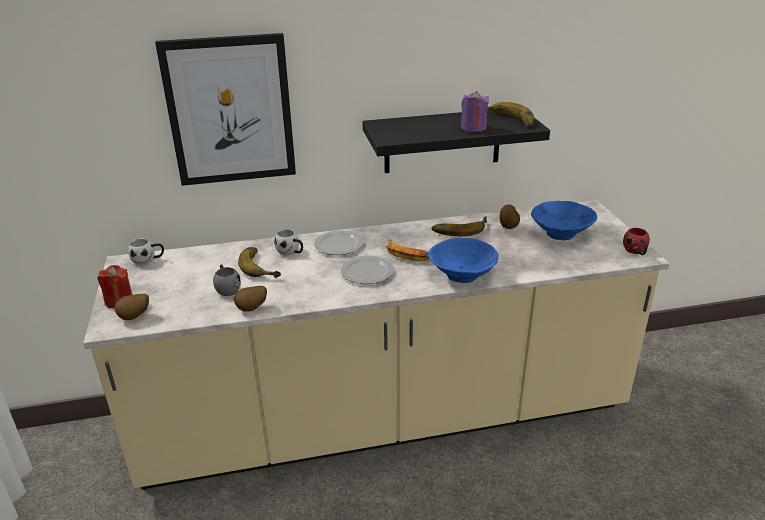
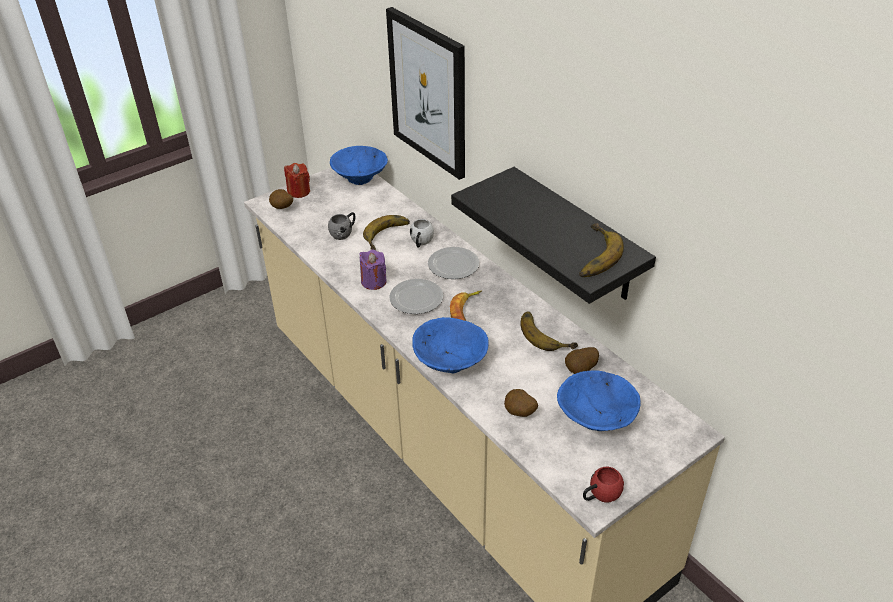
camera: 65 degrees right, 10 degrees up
white mug [128,239,164,265] -> blue bowl [330,146,388,185]
potato [234,286,267,312] -> potato moved to [504,389,538,417]
purple candle [461,91,489,132] -> purple candle moved to [359,250,387,290]

